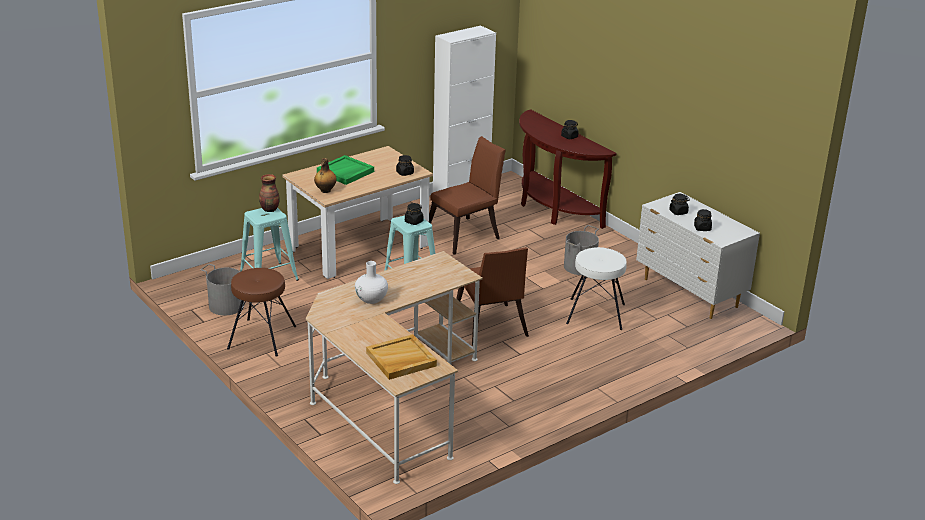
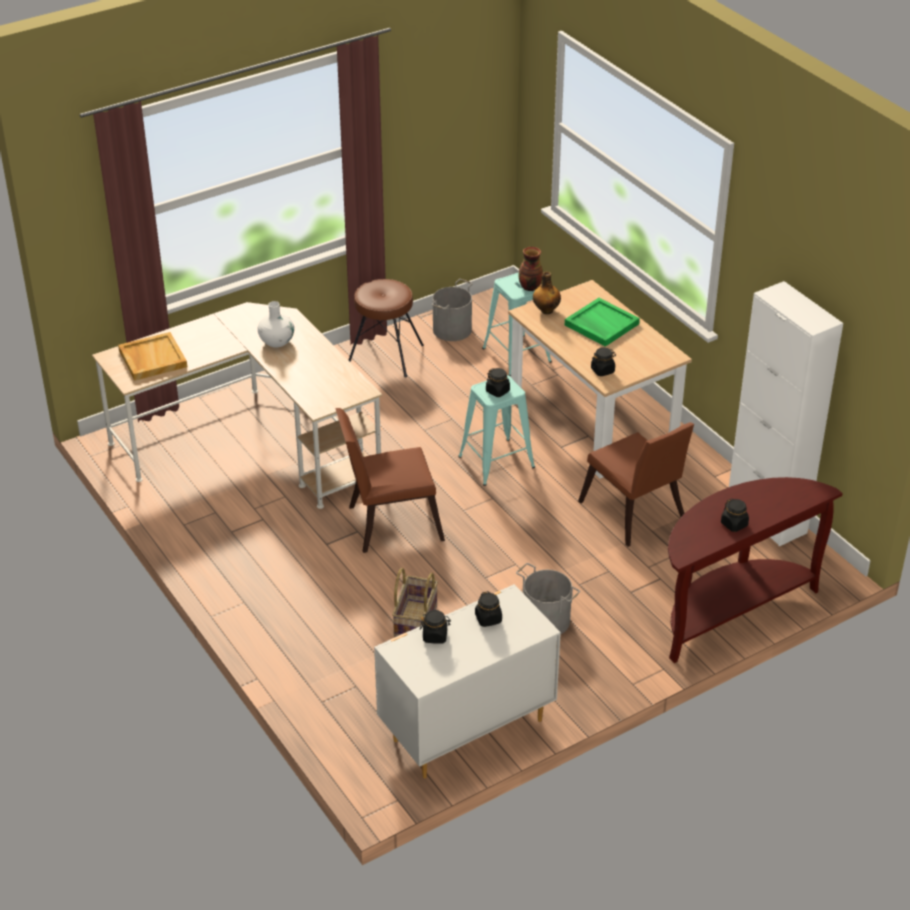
camera: 95 degrees right, 10 degrees up
white stool [566,247,627,330] -> basket [392,568,438,637]

